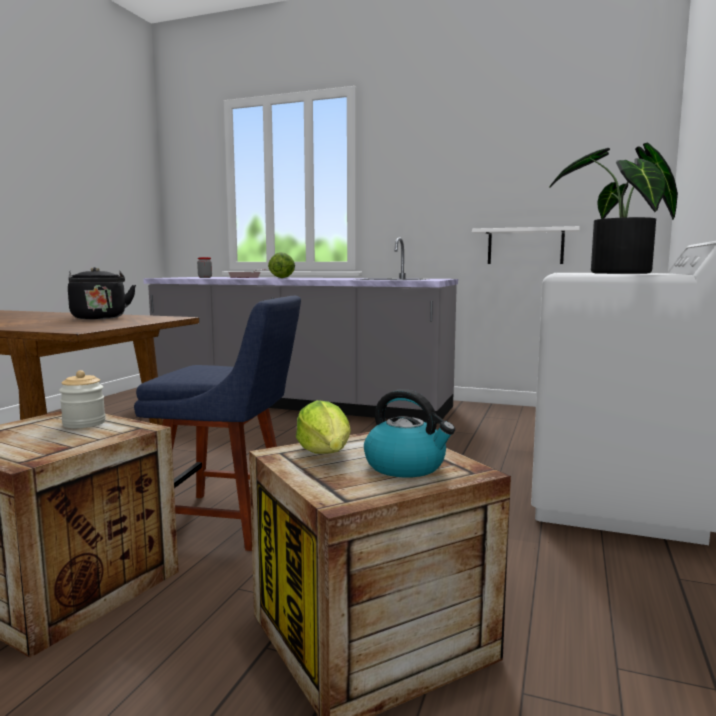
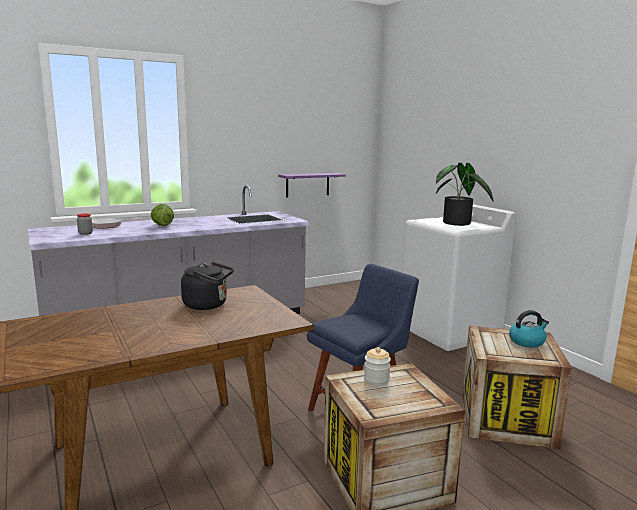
camera: 50 degrees left, 5 degrees up
lettuce [296,400,351,454] -> none
white shelf [472,226,580,264] -> purple shelf [278,173,346,198]

